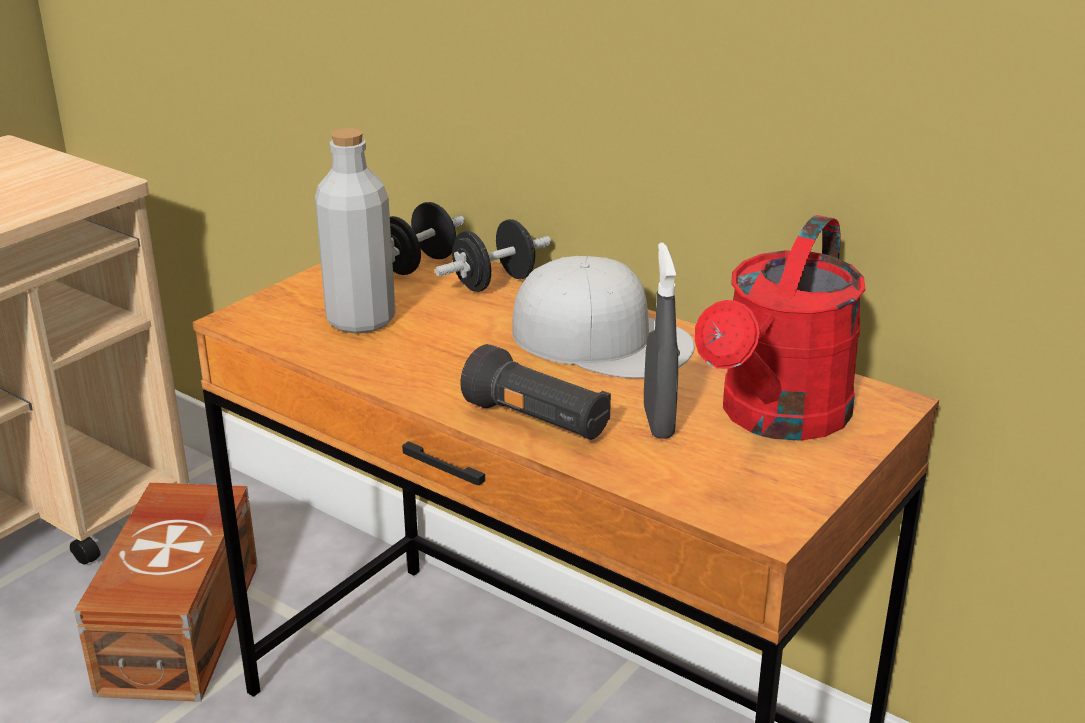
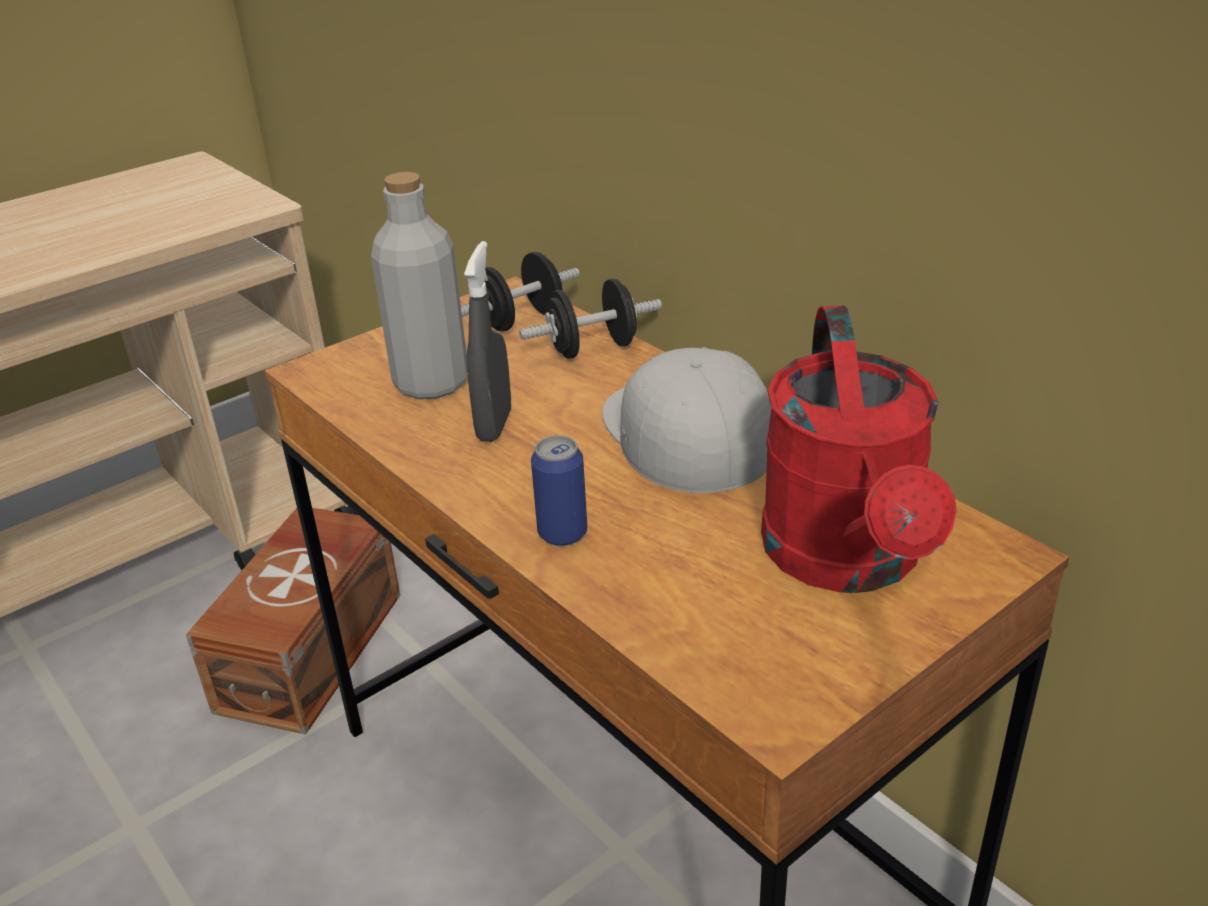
camera: 15 degrees right, 5 degrees up
black flashlight [460,344,611,440] -> can [531,435,587,546]
white cap [512,256,695,378] -> white cap turned 150 degrees counterclockwise [602,347,772,494]
grey spray bottle [644,243,678,439] -> grey spray bottle moved to [464,241,511,442]
red watering can [695,215,866,441] -> red watering can turned 45 degrees counterclockwise [761,306,957,593]

